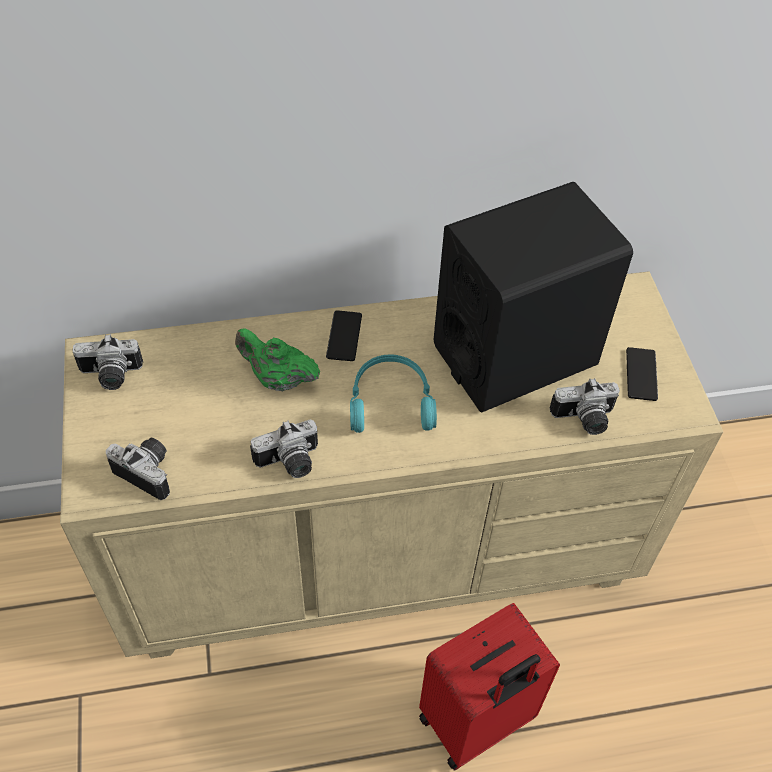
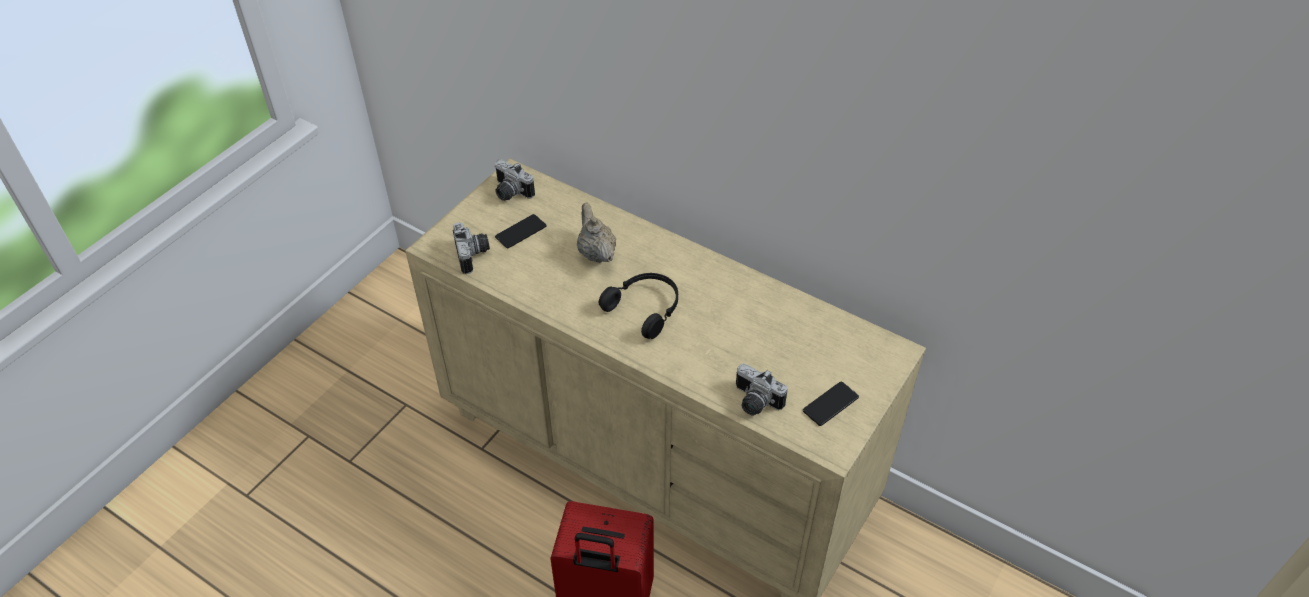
camera: 45 degrees right, 5 degrees down
green teapot [235,328,320,391] -> beige teapot [577,202,616,263]
camera [250,419,318,478] -> none
phone [326,310,362,361] -> phone moved to [495,214,547,248]
turquoise headphones [350,355,437,433] -> black headphones [599,273,678,339]
black speaker [433,182,633,412] -> none

